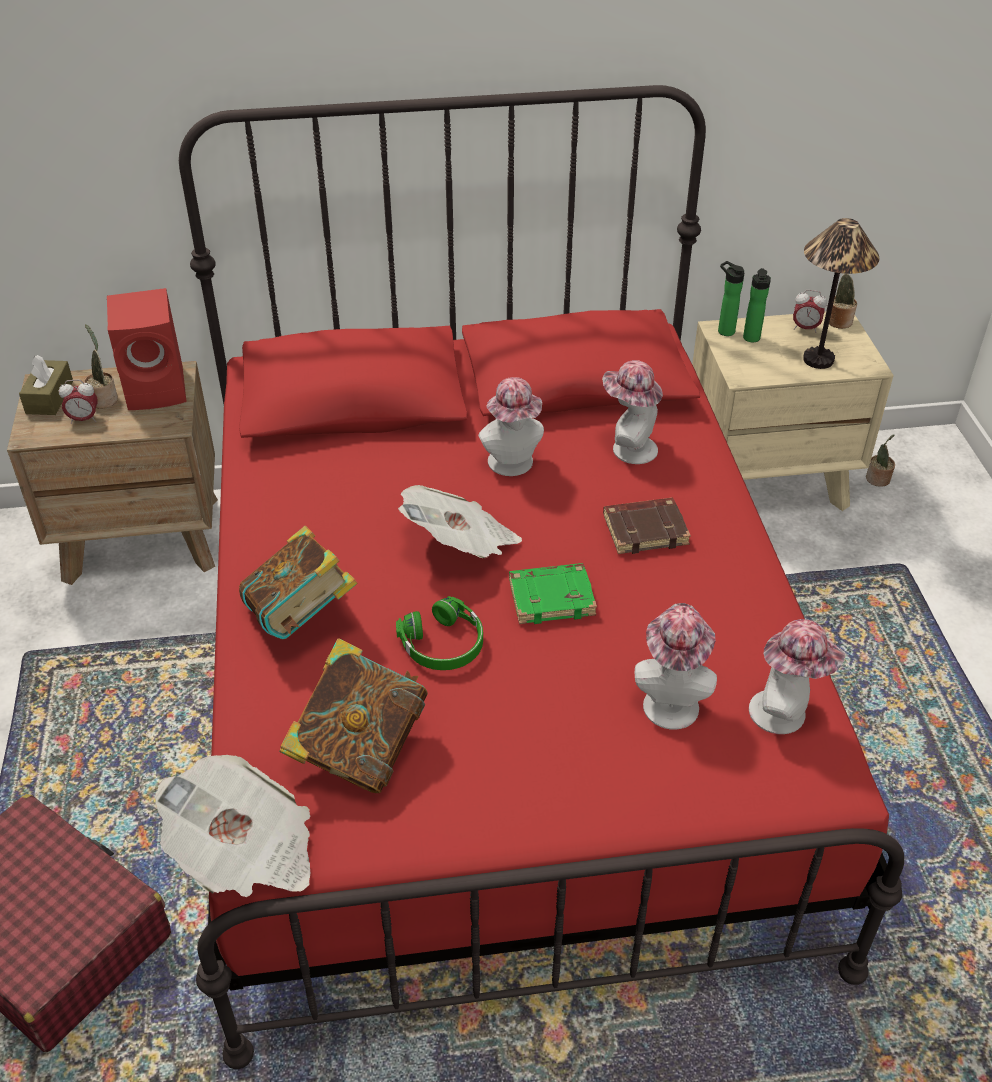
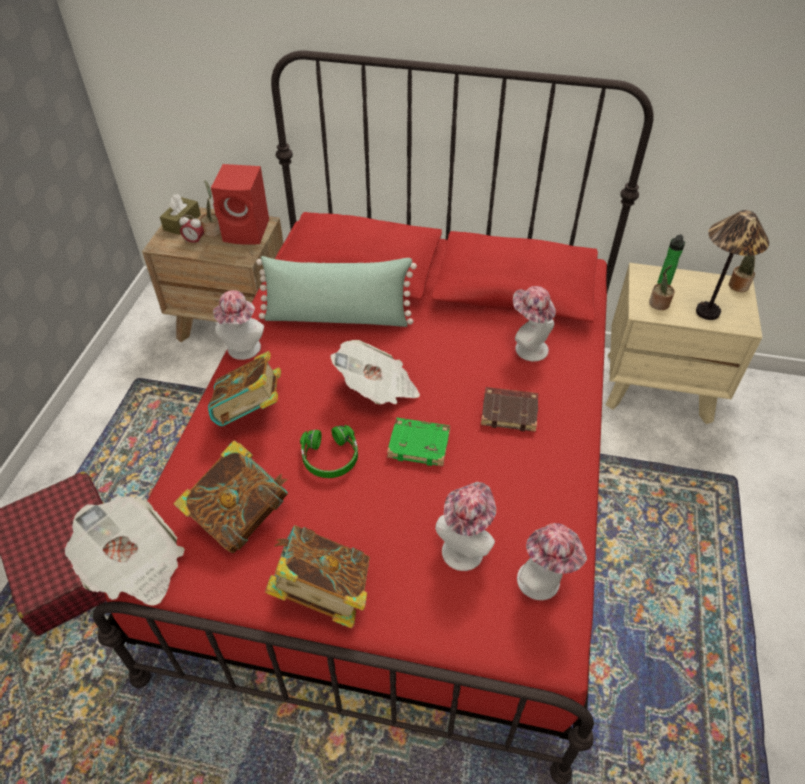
camera: 20 degrees right, 5 degrees up
hat [478,377,544,476] -> hat moved to [213,290,264,360]
bottle [718,261,744,336] -> none
alarm clock [793,290,827,333] -> none
potted plant [866,434,895,487] -> potted plant moved to [649,265,675,310]
none -> green pillow [256,256,417,327]
none -> book [265,525,369,629]

